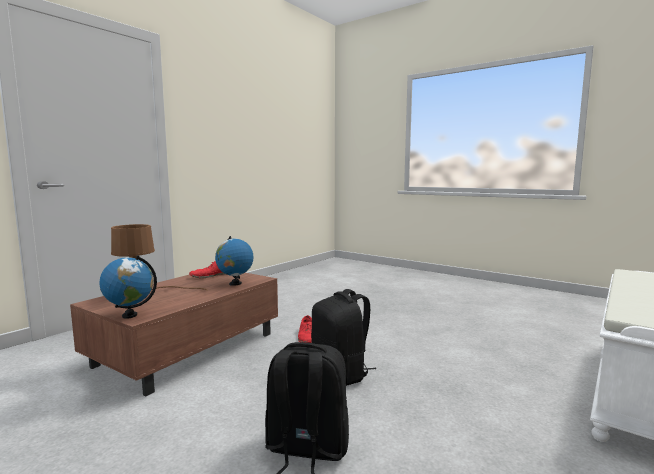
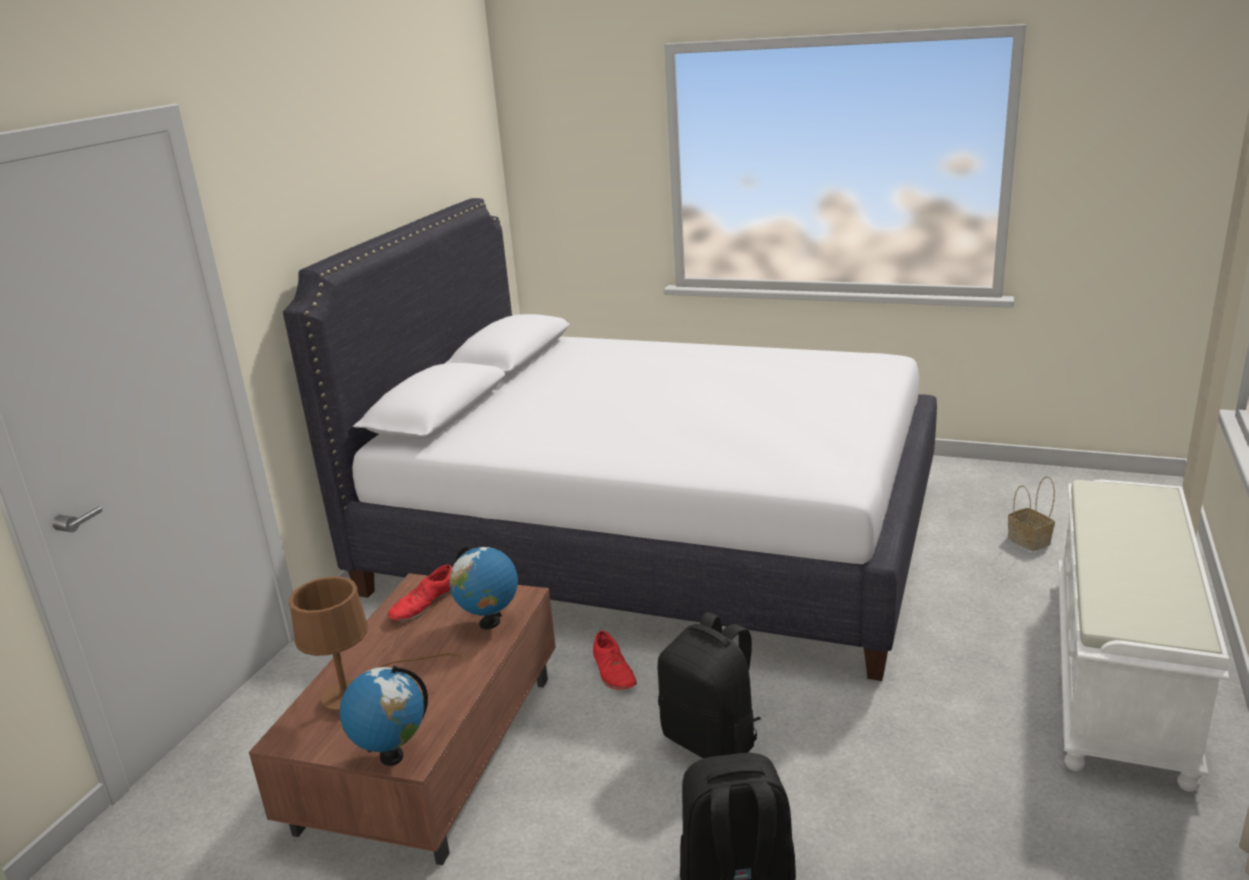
camera: 15 degrees left, 15 degrees up
none -> white bed [283,198,937,681]
none -> basket [1008,476,1055,551]

